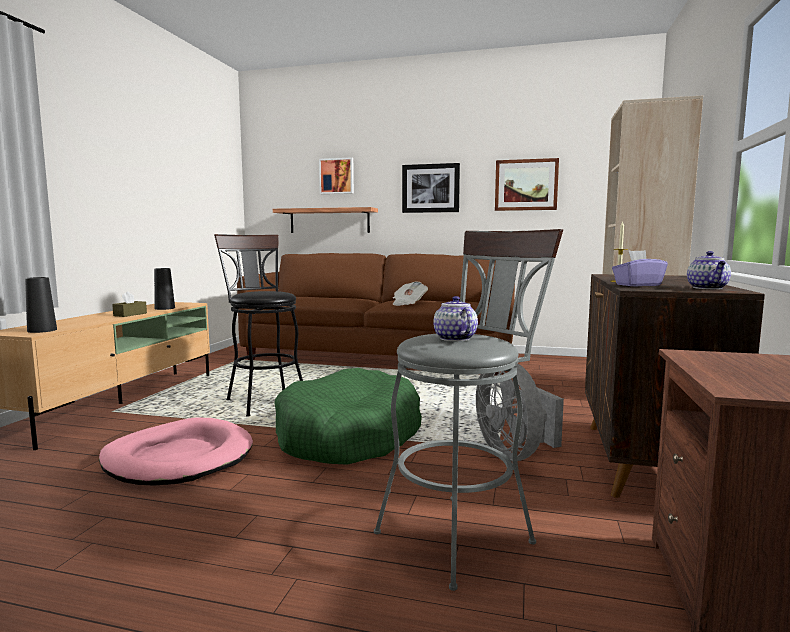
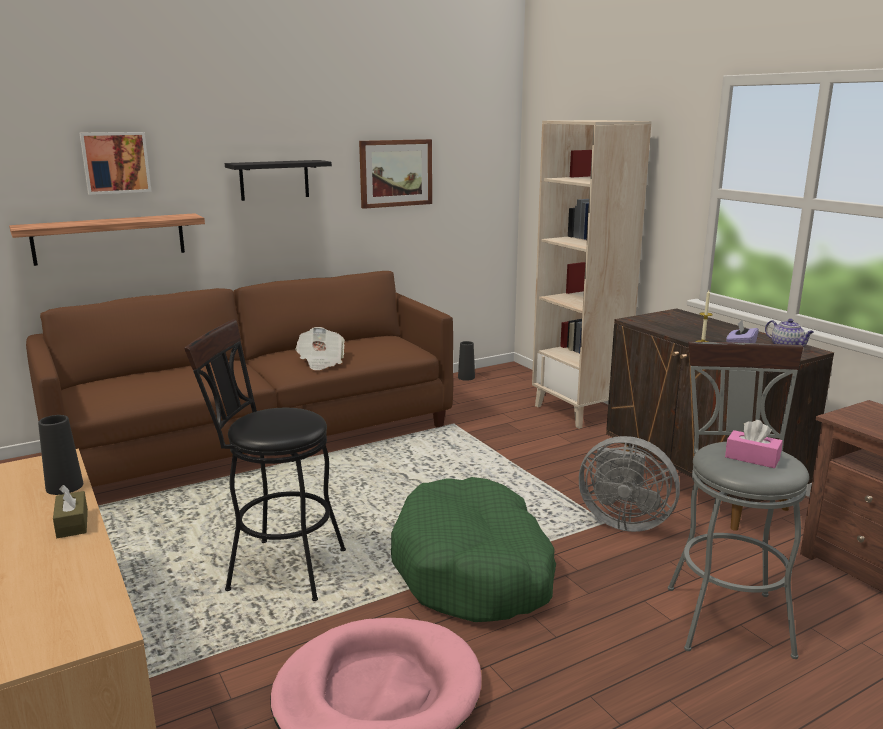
camera: 45 degrees left, 10 degrees up
black vase [25,277,57,333] -> black vase moved to [458,341,475,381]
picture [402,163,460,213] -> black shelf [225,160,332,201]
teapot [433,296,478,341] -> pink tissue box [725,420,783,468]

